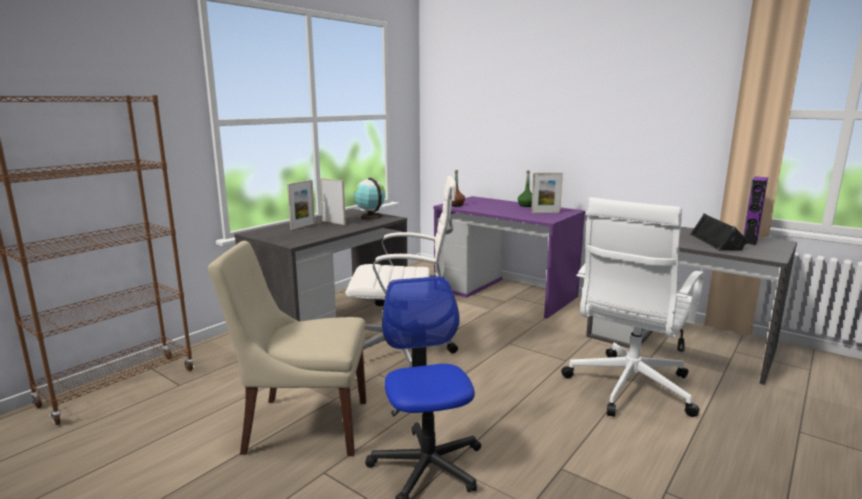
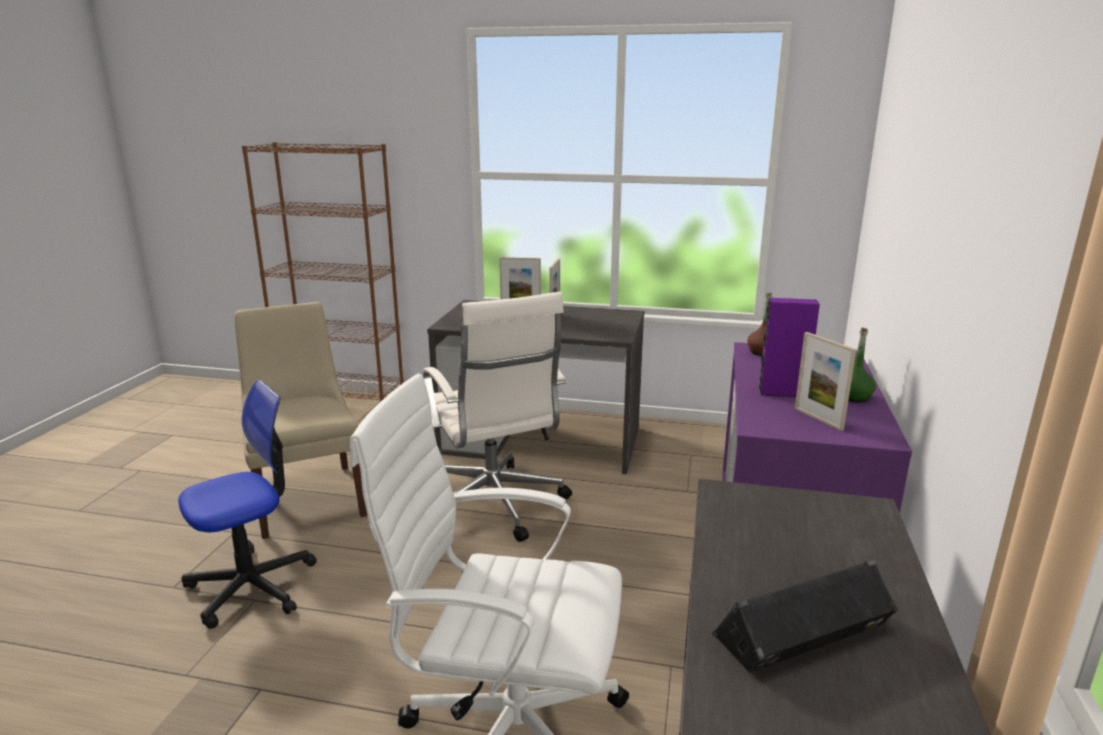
camera: 65 degrees right, 5 degrees up
globe [354,178,385,219] -> none
purple speaker [743,176,768,245] -> purple speaker moved to [758,298,820,397]

